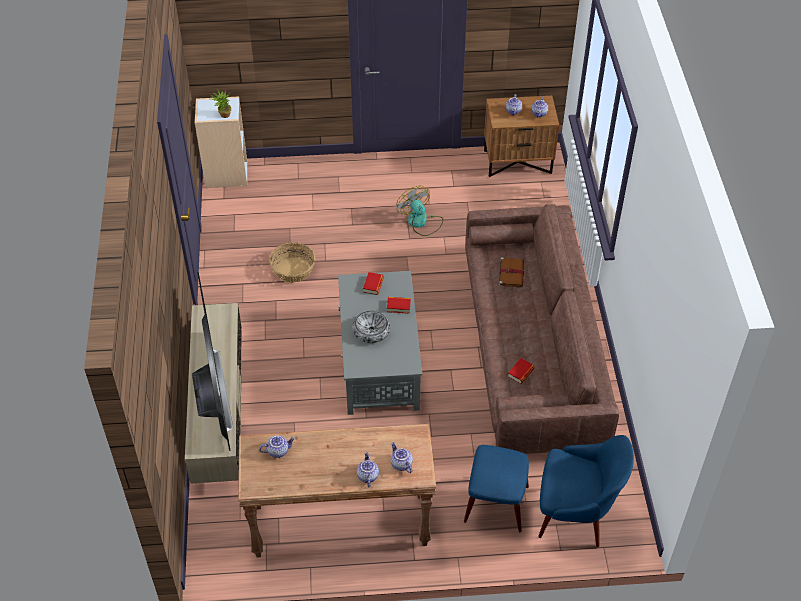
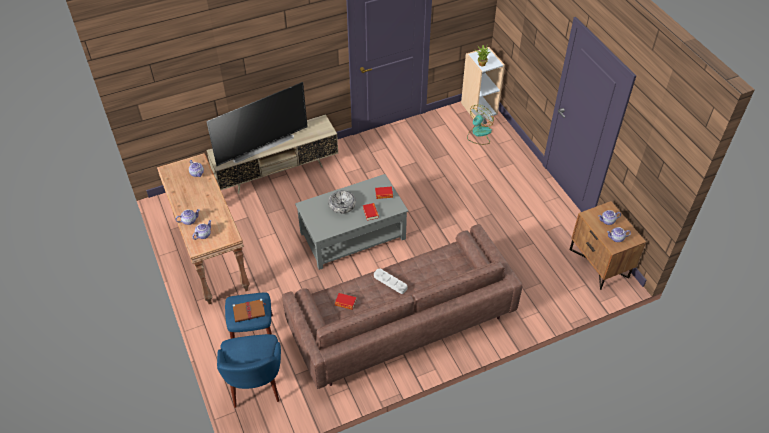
camera: 70 degrees right, 0 degrees up
basket [269,242,315,283] -> none
fan [397,186,443,236] -> fan moved to [467,104,494,145]
brown book [499,257,524,288] -> brown book moved to [232,299,266,322]
none -> grey tray [374,268,407,294]

